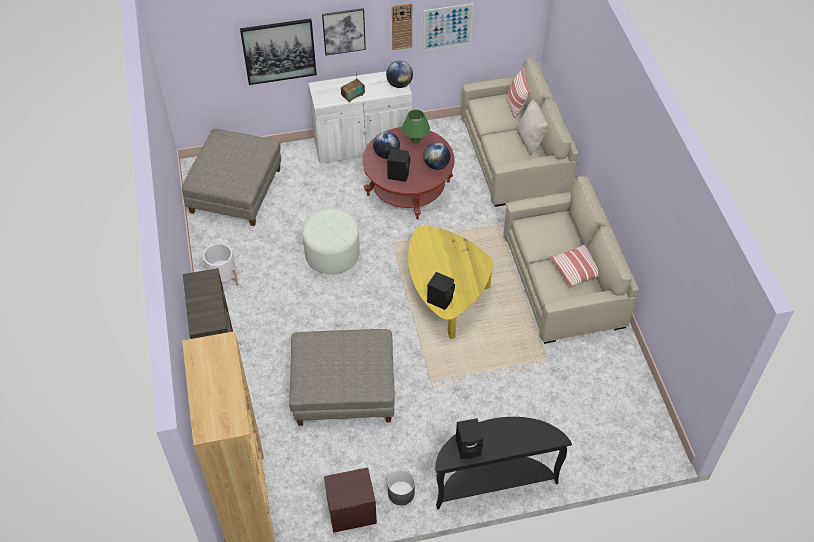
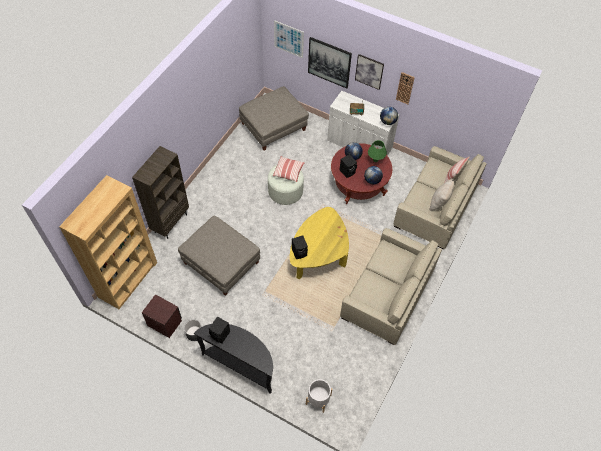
camera: 40 degrees right, 5 degrees up
white planter [203,243,238,286] -> white planter moved to [306,379,332,413]
picture [423,3,474,51] -> picture moved to [274,20,304,58]
pillow [549,244,599,288] -> pillow moved to [273,156,305,182]

